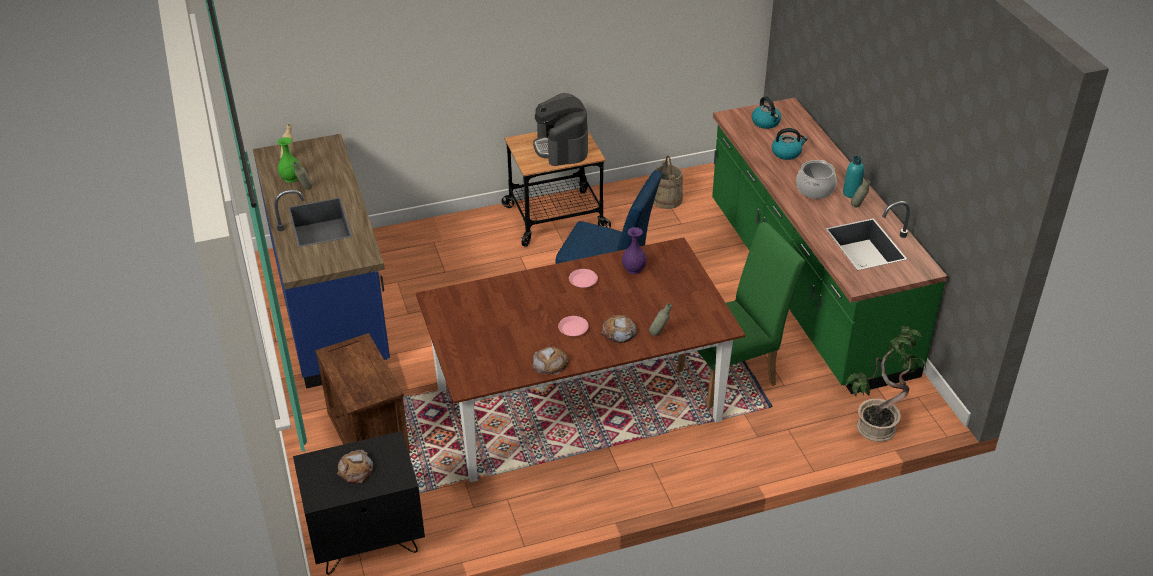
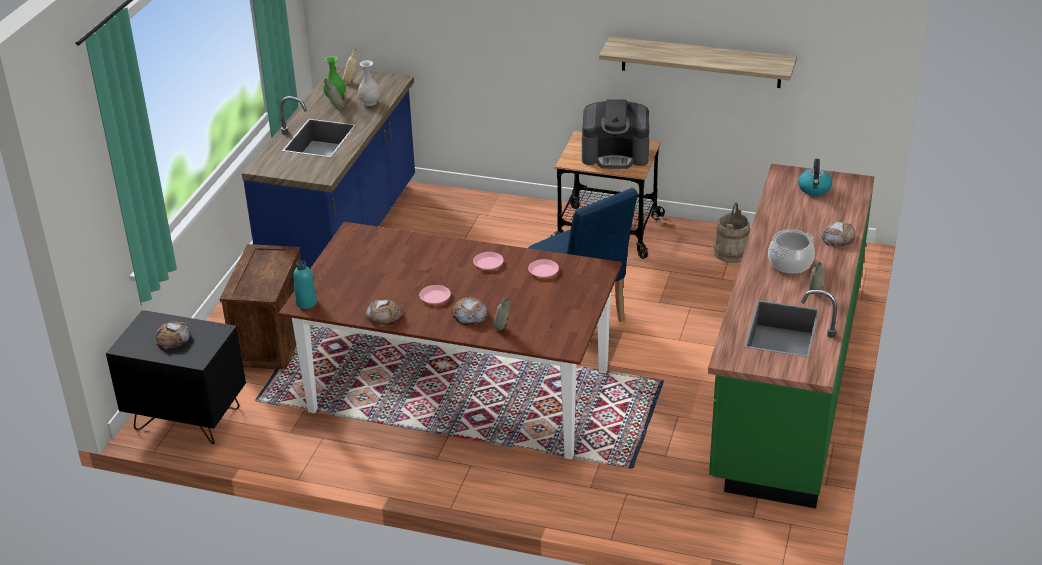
camera: 35 degrees right, 5 degrees down
coffee machine [533,93,588,166] -> coffee machine turned 105 degrees counterclockwise [582,99,650,169]
purple vase [622,227,647,274] -> pink plate [528,259,559,278]
green chair [677,222,805,408] -> none
kettle [772,128,808,160] -> none
turquoise bottle [843,156,864,198] -> turquoise bottle moved to [293,260,317,309]
potted plant [846,326,926,442] -> none
none -> white vase [358,60,380,106]
none -> shelf [599,36,797,88]
none -> bread [822,221,855,247]

